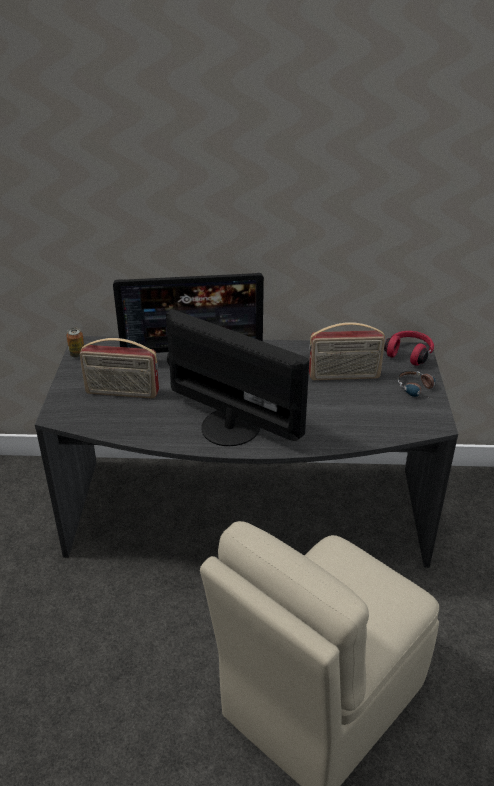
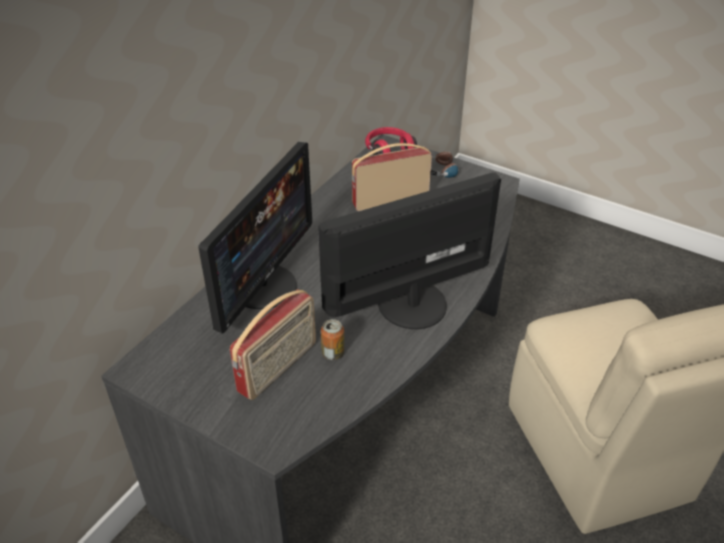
camera: 60 degrees left, 5 degrees up
can [66,328,84,358] -> can moved to [321,319,344,360]
radio [309,322,385,380] -> radio turned 135 degrees counterclockwise [352,143,432,211]

